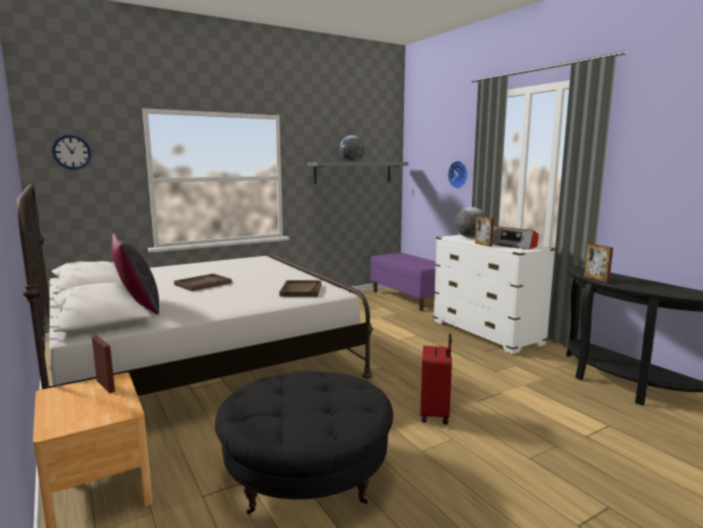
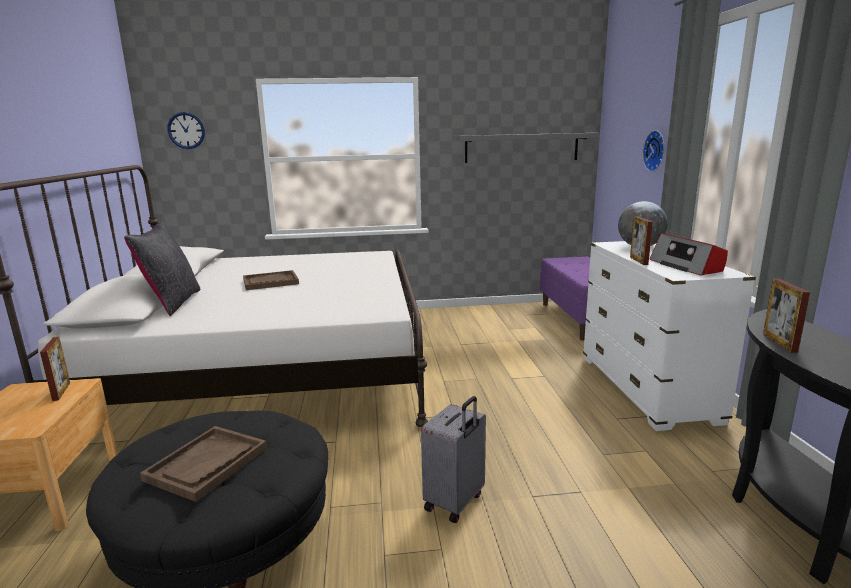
camera: 25 degrees right, 5 degrees up
brown tray [279,280,321,297] -> brown tray moved to [140,426,267,502]
globe [339,135,365,162] -> none
red suitcase [420,334,452,425] -> grey suitcase [421,396,486,523]

